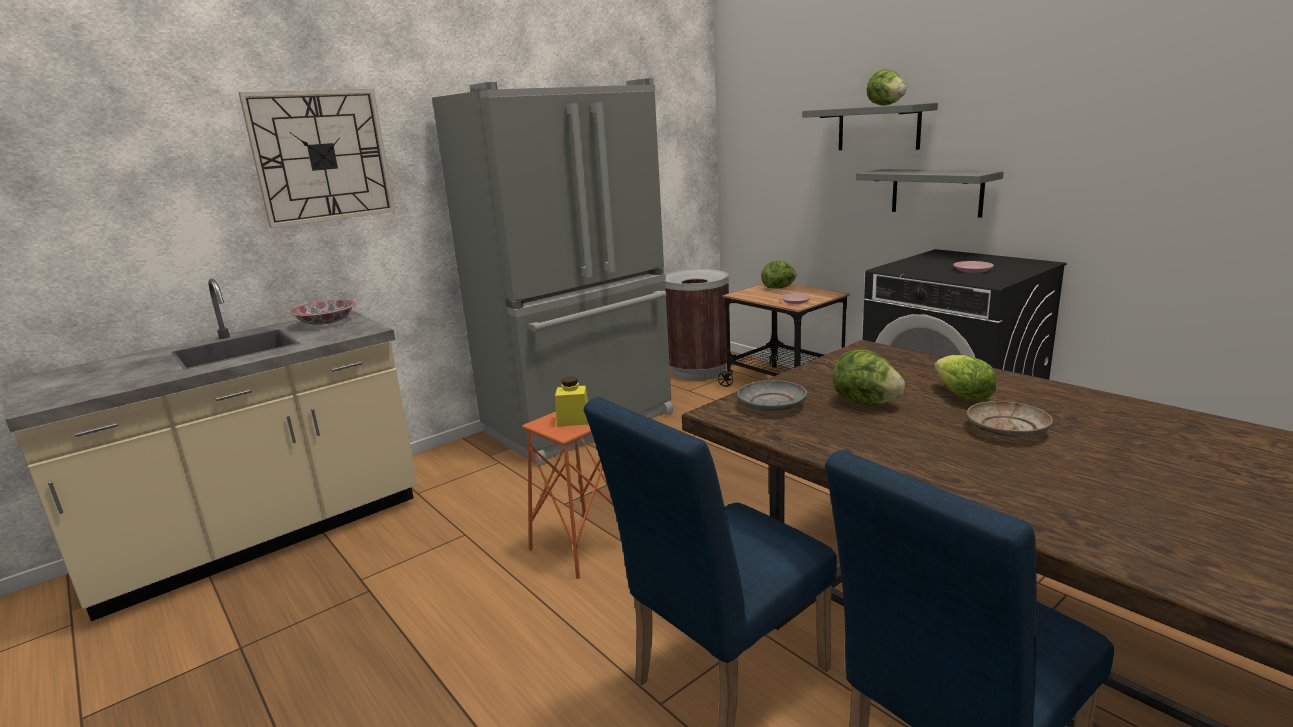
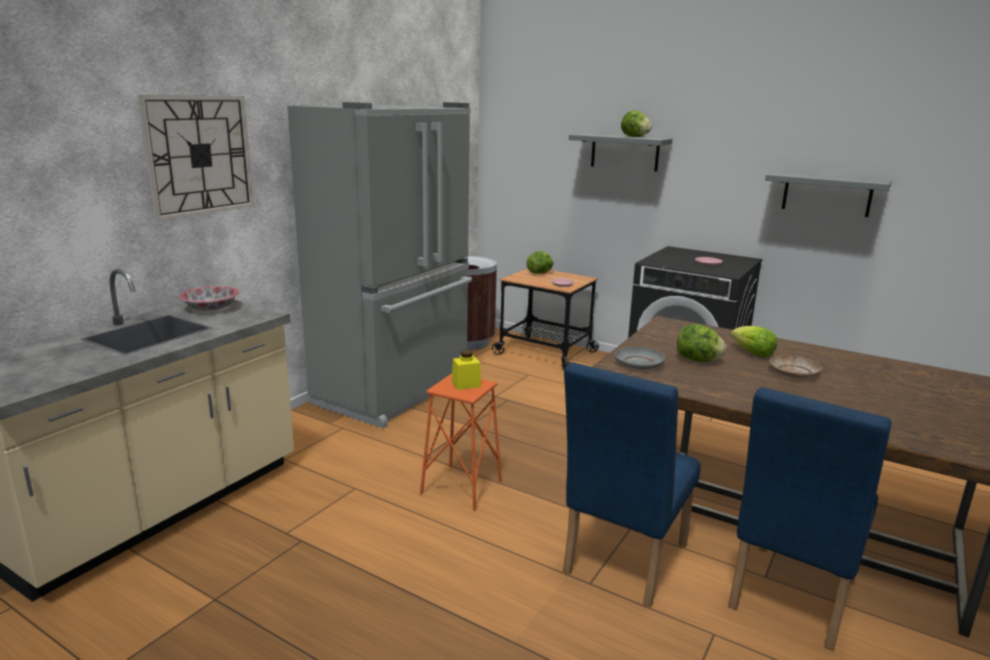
camera: 20 degrees left, 0 degrees up
grey shelf [856,169,1004,218] -> grey shelf moved to [765,172,892,217]

